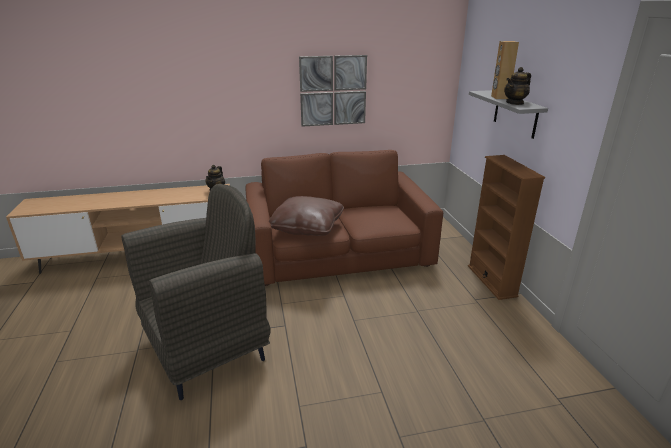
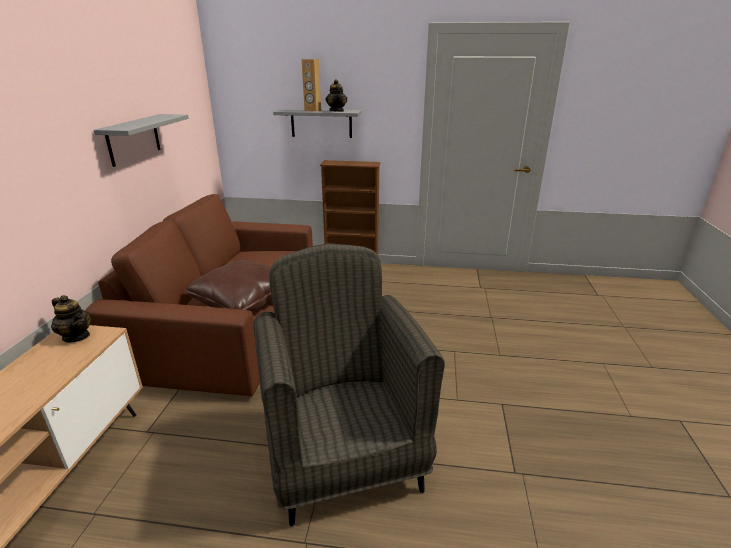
camera: 70 degrees left, 0 degrees up
picture [299,55,367,127] -> grey shelf [93,114,189,167]

